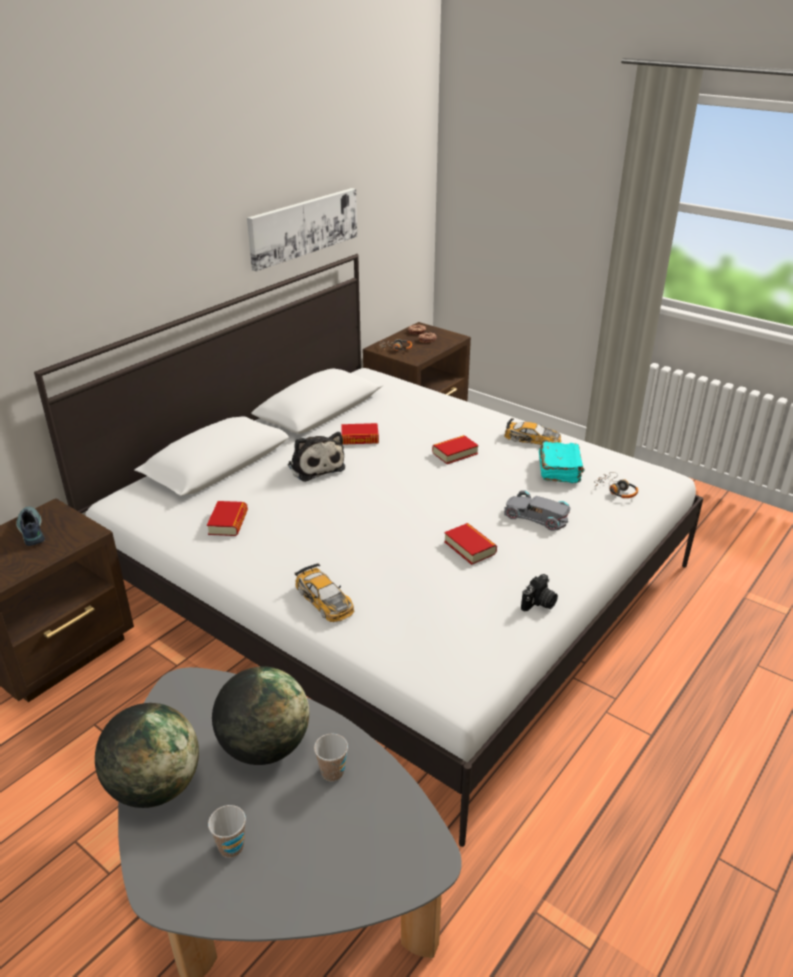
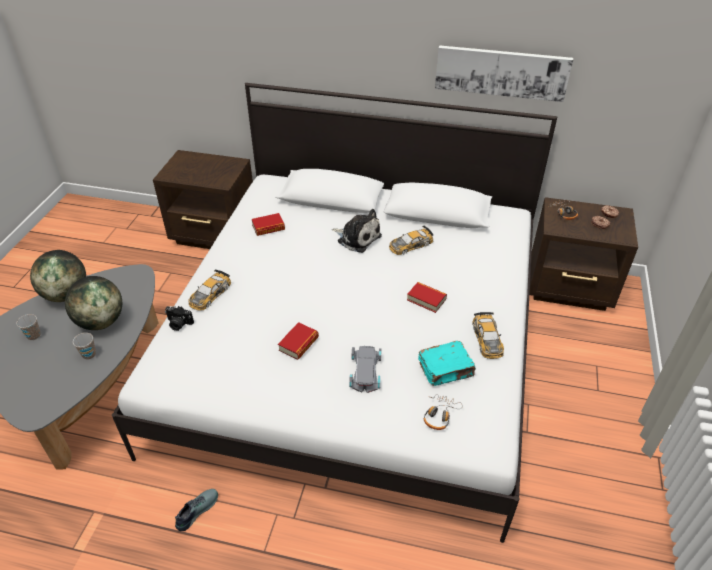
camera: 65 degrees right, 10 degrees up
shoe [16,507,45,546] -> shoe moved to [175,489,218,531]
plush toy [288,432,345,482] -> plush toy turned 90 degrees counterclockwise [332,209,382,253]
book [341,423,379,445] -> toy car [389,225,434,255]
camera [521,574,558,612] -> camera moved to [165,306,194,331]

